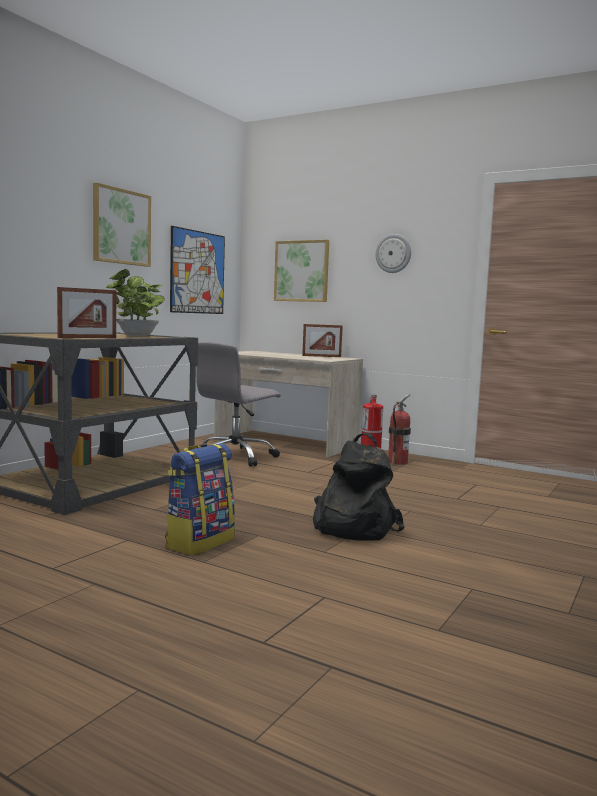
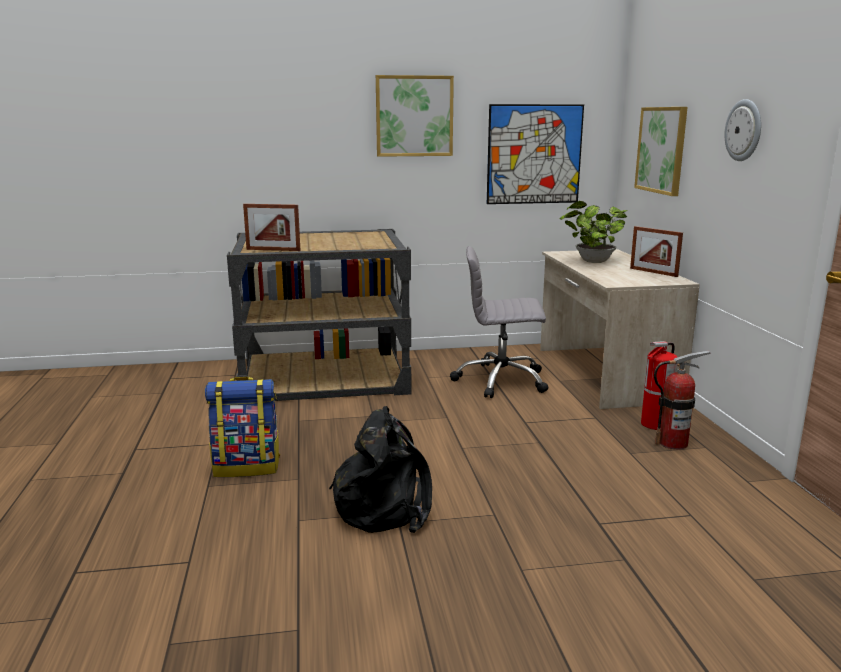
camera: 50 degrees right, 10 degrees up
potted plant [106,269,165,337] -> potted plant moved to [560,201,628,263]

